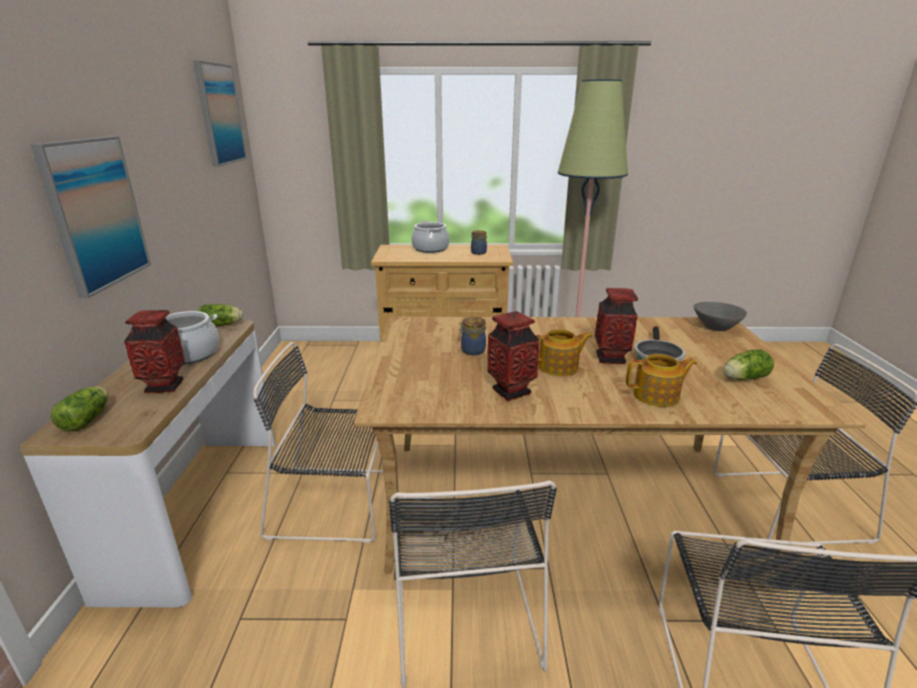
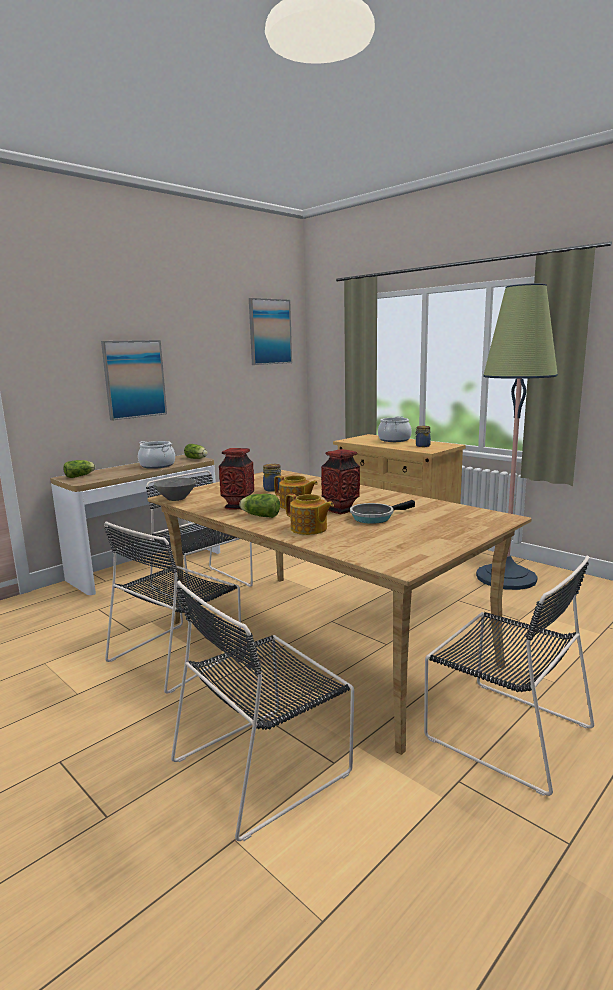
camera: 45 degrees right, 10 degrees down
vase [124,310,185,394] -> none
grey bowl [694,302,747,331] -> grey bowl moved to [154,478,196,501]
lettuce [723,349,774,380] -> lettuce moved to [239,494,280,518]

